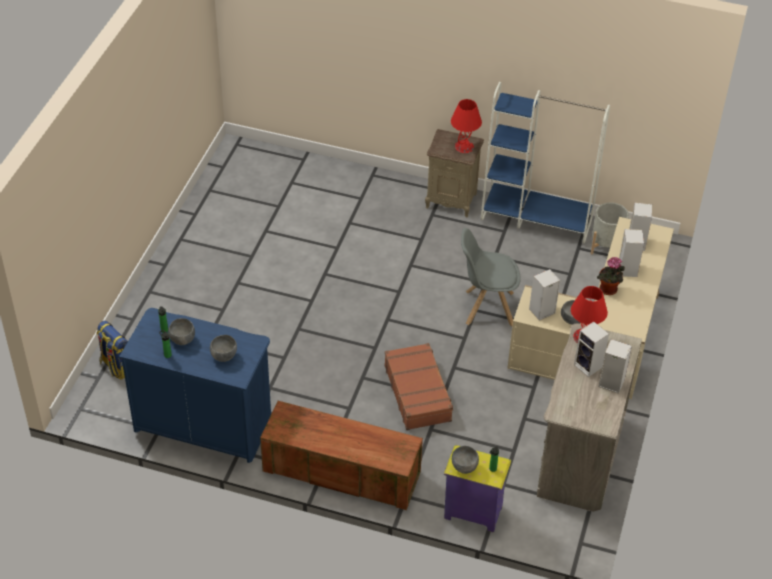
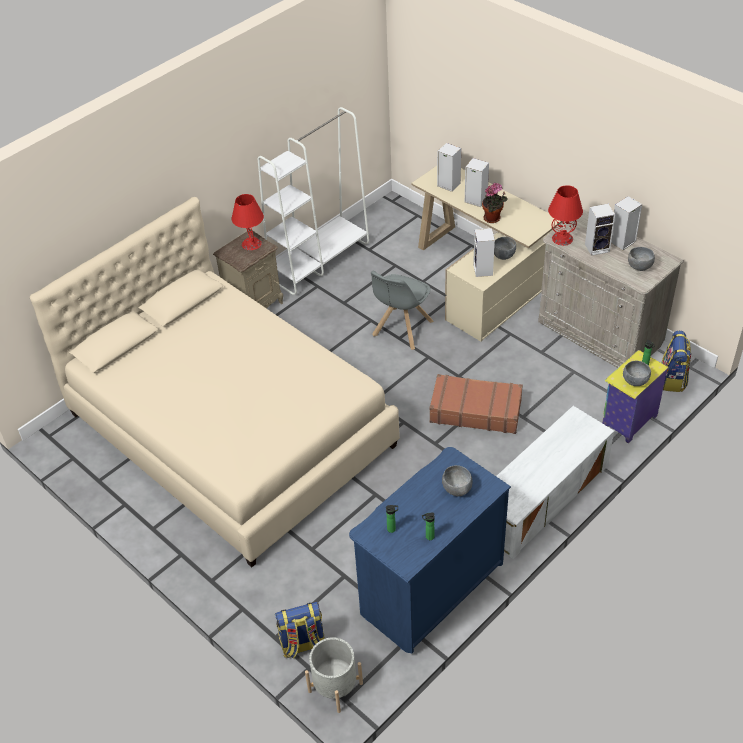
camera: 60 degrees left, 0 degrees up
grey bowl [168,318,195,345] -> grey bowl moved to [628,247,655,271]
brown bench [260,401,423,510] -> white bench [496,406,615,559]
blue clothes rack [481,82,610,243] -> white clothes rack [258,107,369,295]
grey planter [591,202,629,254] -> grey planter moved to [305,637,363,713]
none -> beige bed [30,197,400,567]
none -> backpack [662,331,691,392]

